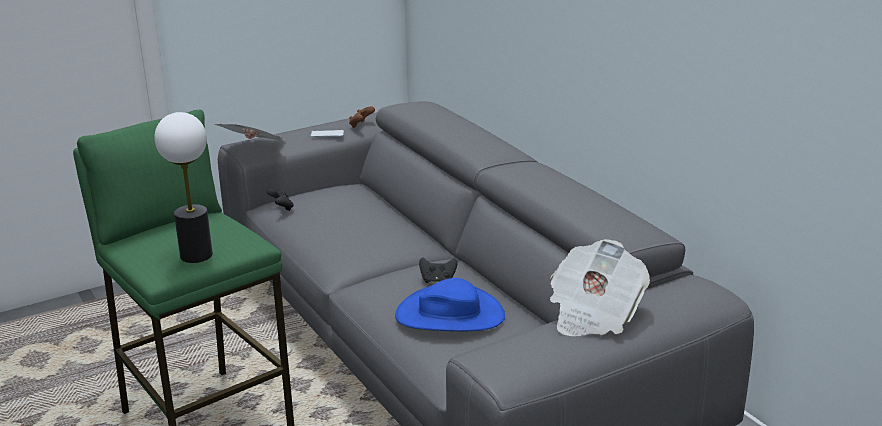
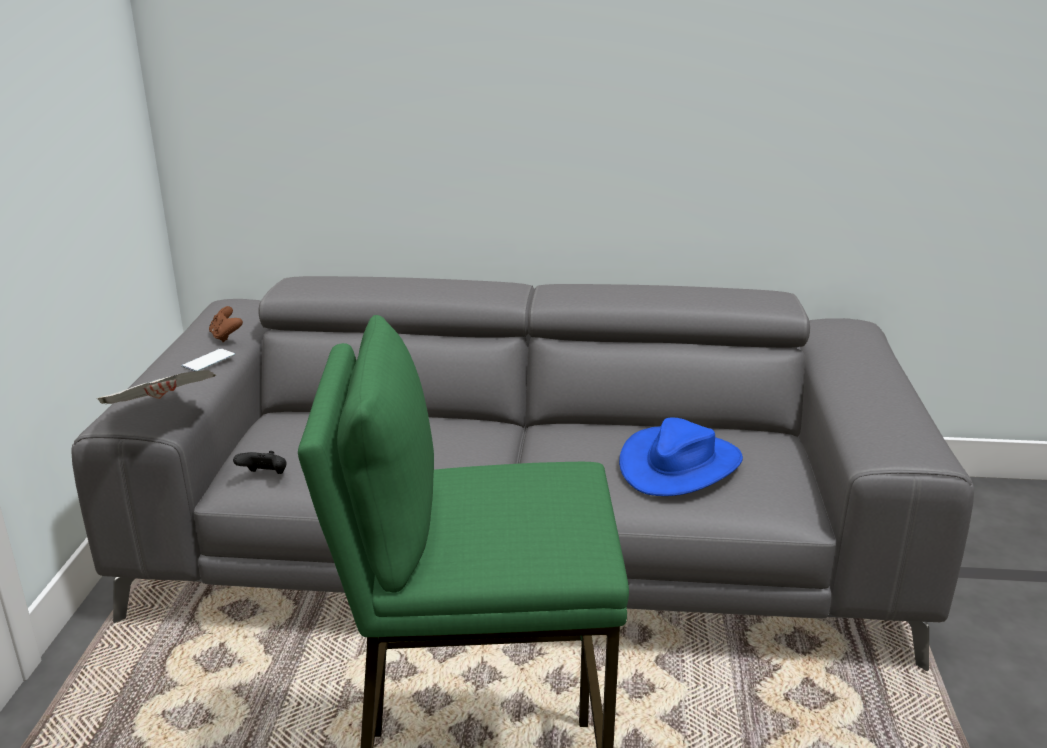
camera: 55 degrees left, 0 degrees up
table lamp [154,112,213,263] -> none
black game controller [419,257,458,283] -> none
newspaper [550,239,650,336] -> none

